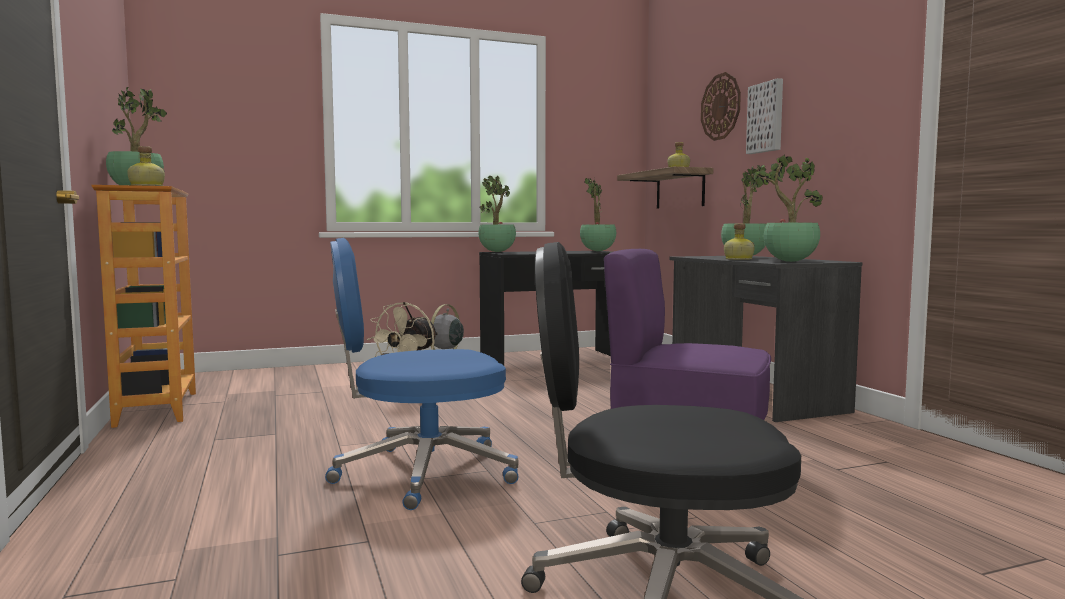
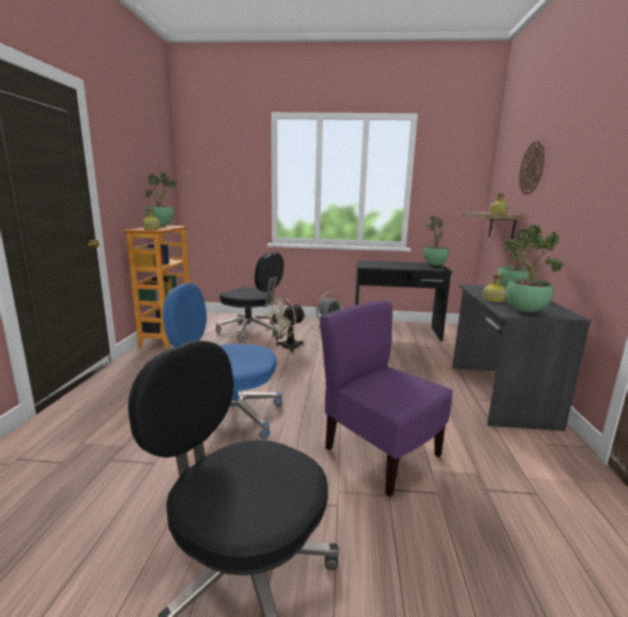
camera: 25 degrees right, 10 degrees up
potted plant [478,176,516,252] -> none
picture [746,78,783,154] -> none
none -> black office chair [216,252,284,342]

